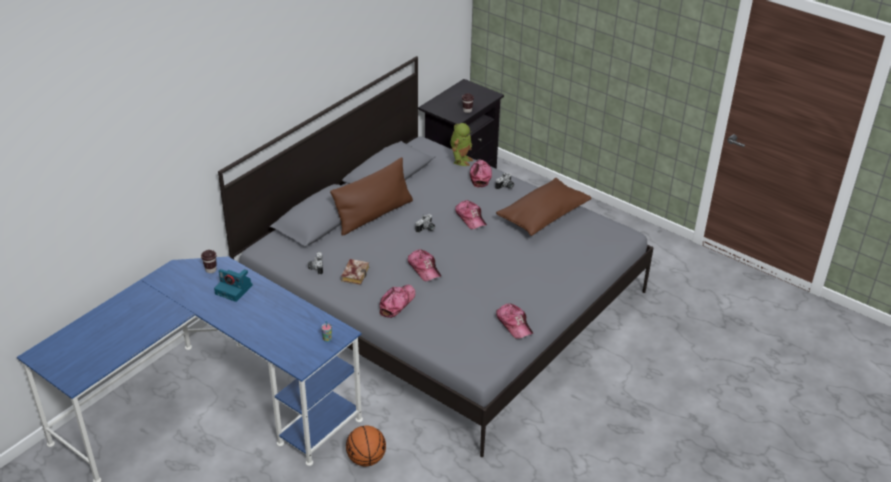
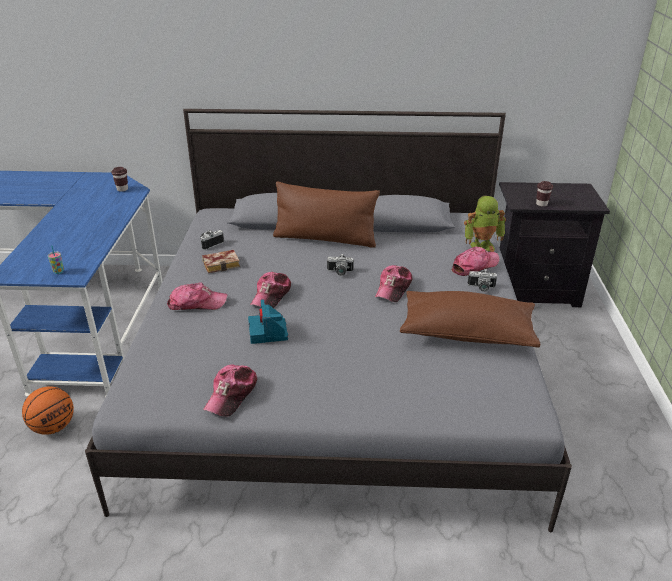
camera: 55 degrees right, 5 degrees down
camera [214,269,253,302] -> camera moved to [248,299,288,344]

